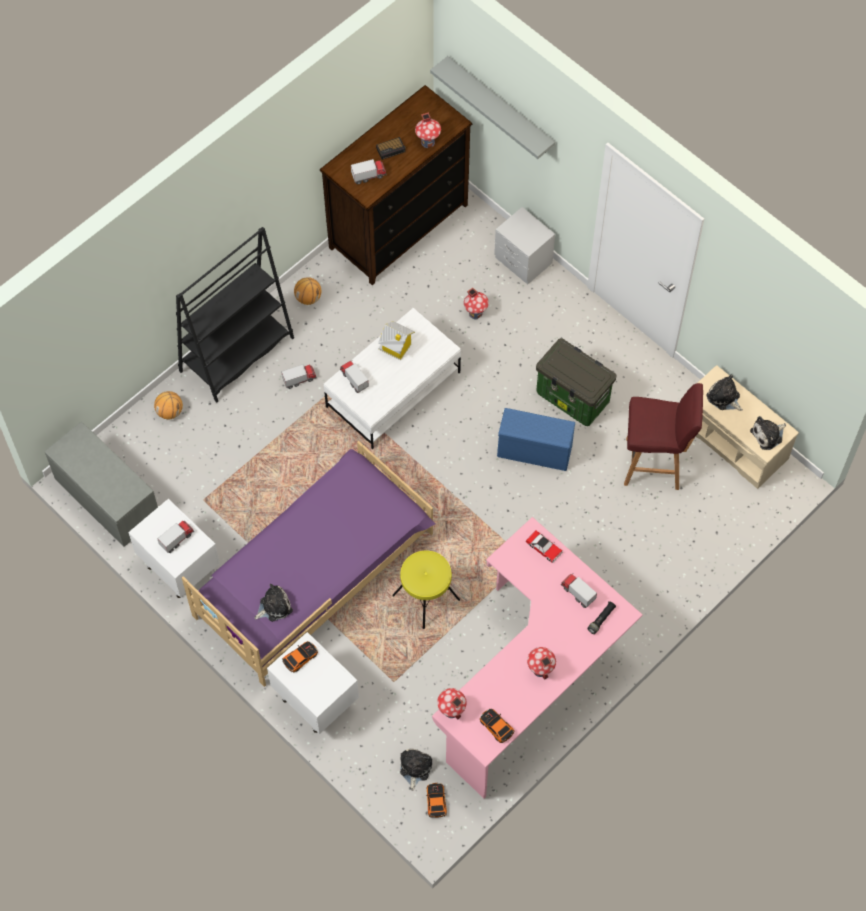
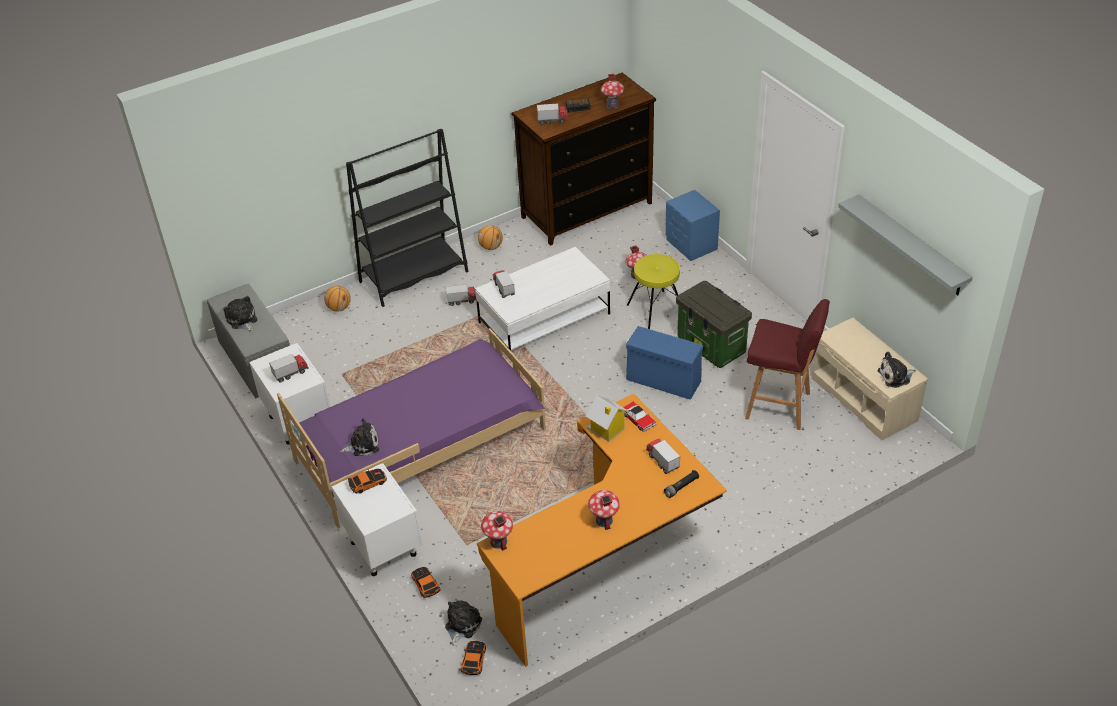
camera: 15 degrees right, 20 degrees down
toy house [378,321,415,360] -> toy house moved to [586,395,630,442]
yellow stool [392,550,460,629] -> yellow stool moved to [627,254,680,329]
grey shelf [430,56,555,159] -> grey shelf moved to [838,195,973,295]
pink desk [432,517,643,799] -> orange desk [477,394,727,667]
toy car [480,709,514,743] -> toy car moved to [411,567,440,598]
grey nightstand [494,207,555,284] -> blue nightstand [665,190,720,261]
plush toy [706,375,743,411] -> plush toy moved to [223,296,257,332]

